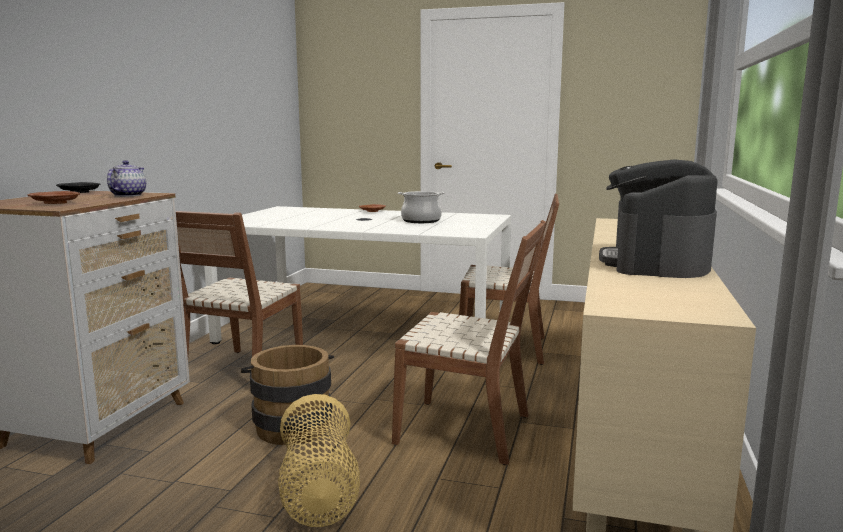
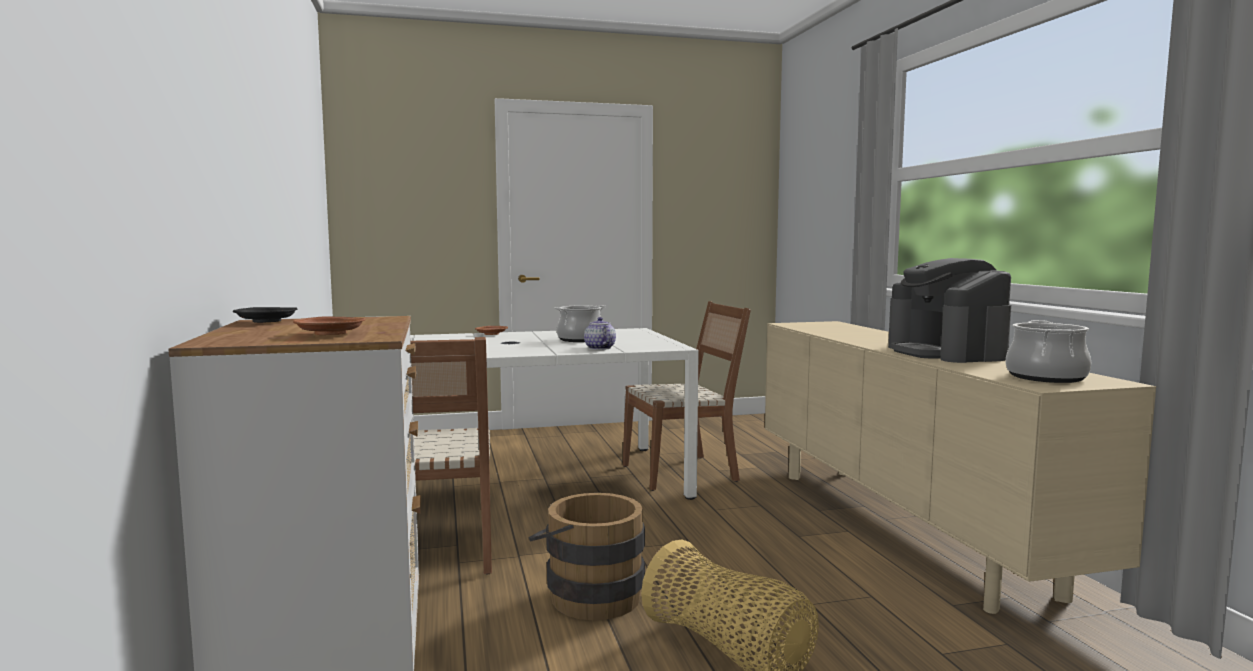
camera: 30 degrees left, 5 degrees down
teapot [107,160,146,197] -> teapot moved to [584,317,616,350]
chair [392,220,546,465] -> none
none -> cooking pot [1006,320,1091,383]

